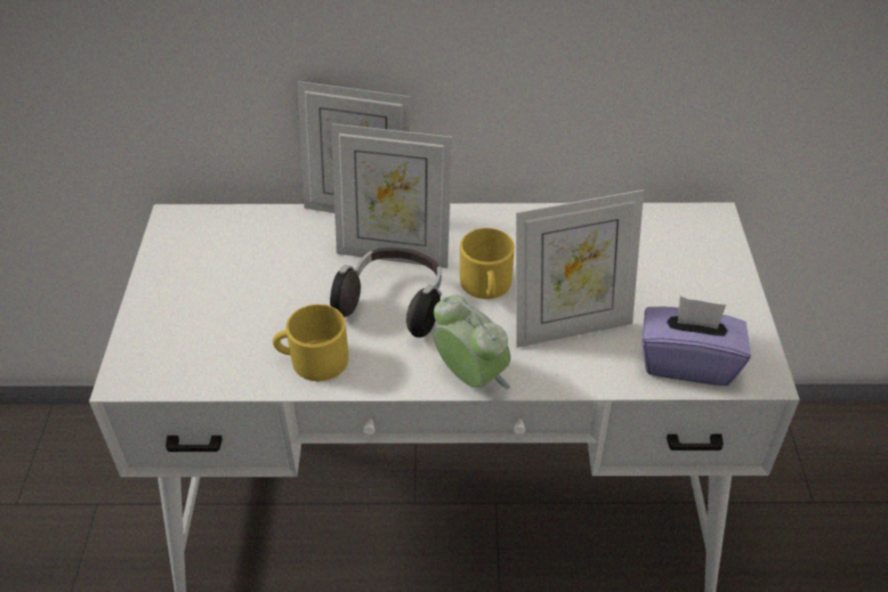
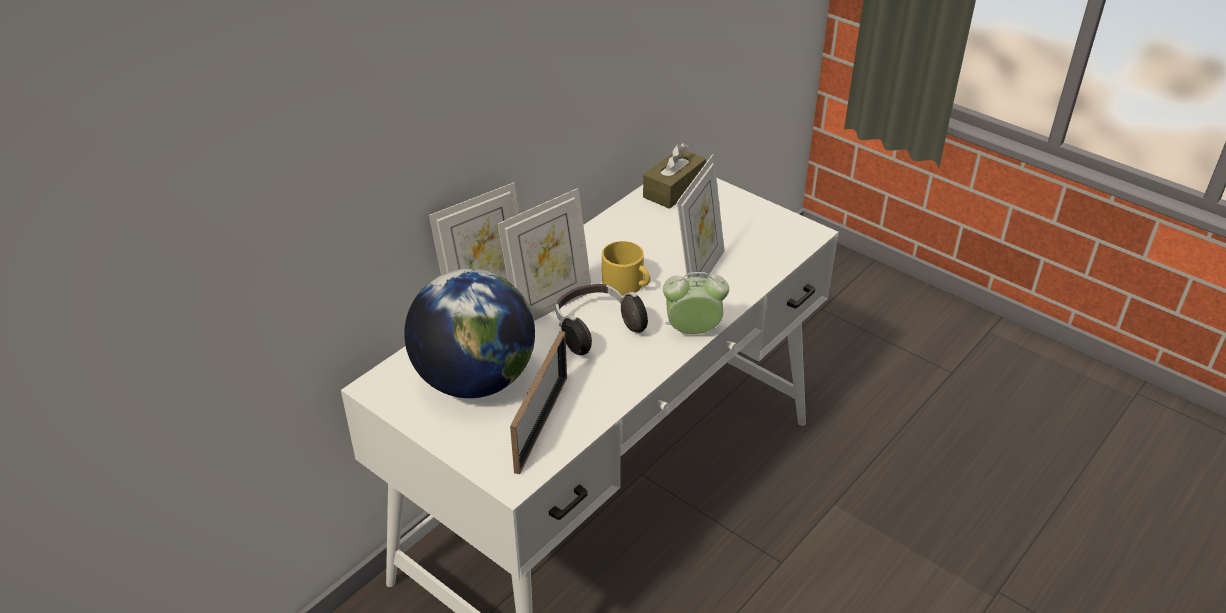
camera: 50 degrees left, 5 degrees down
yellow mug [273,304,349,381] -> none
purple tissue box [642,296,751,386] -> none
none -> globe [404,269,535,398]
none -> picture frame [510,331,567,475]
none -> brown tissue box [643,143,706,209]

